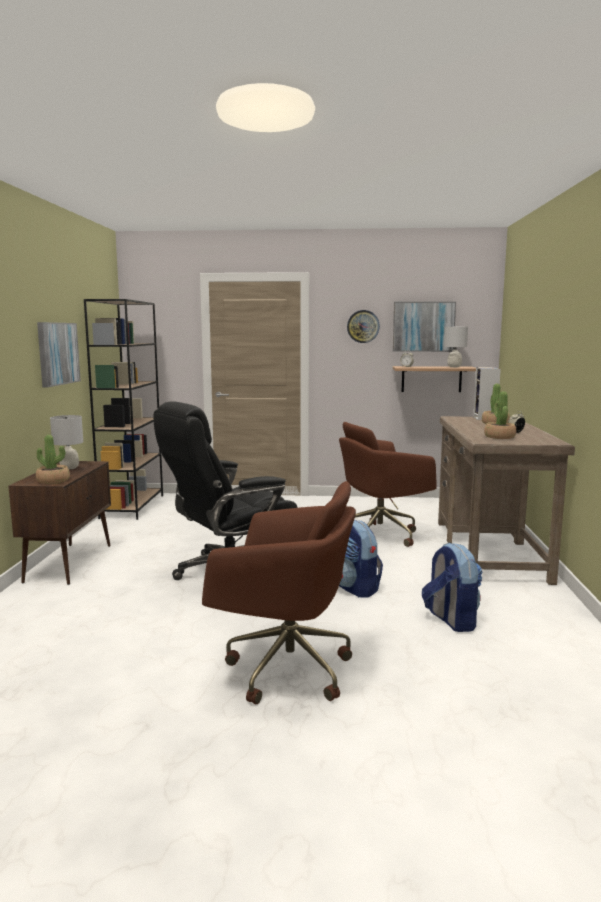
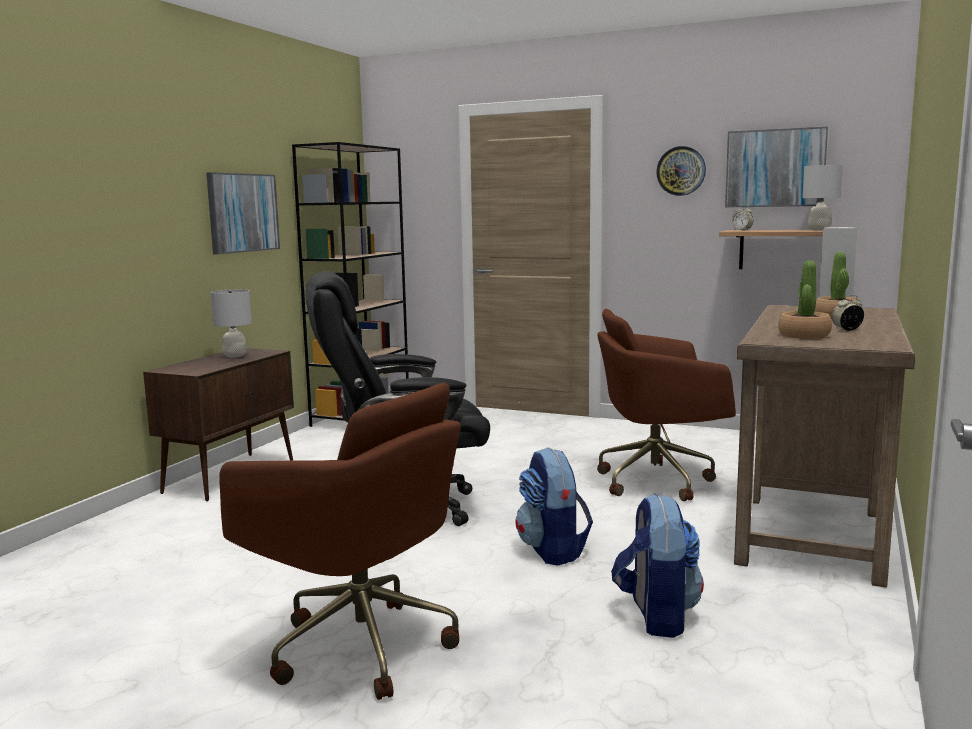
camera: 20 degrees right, 0 degrees up
potted plant [36,435,70,484] -> none

